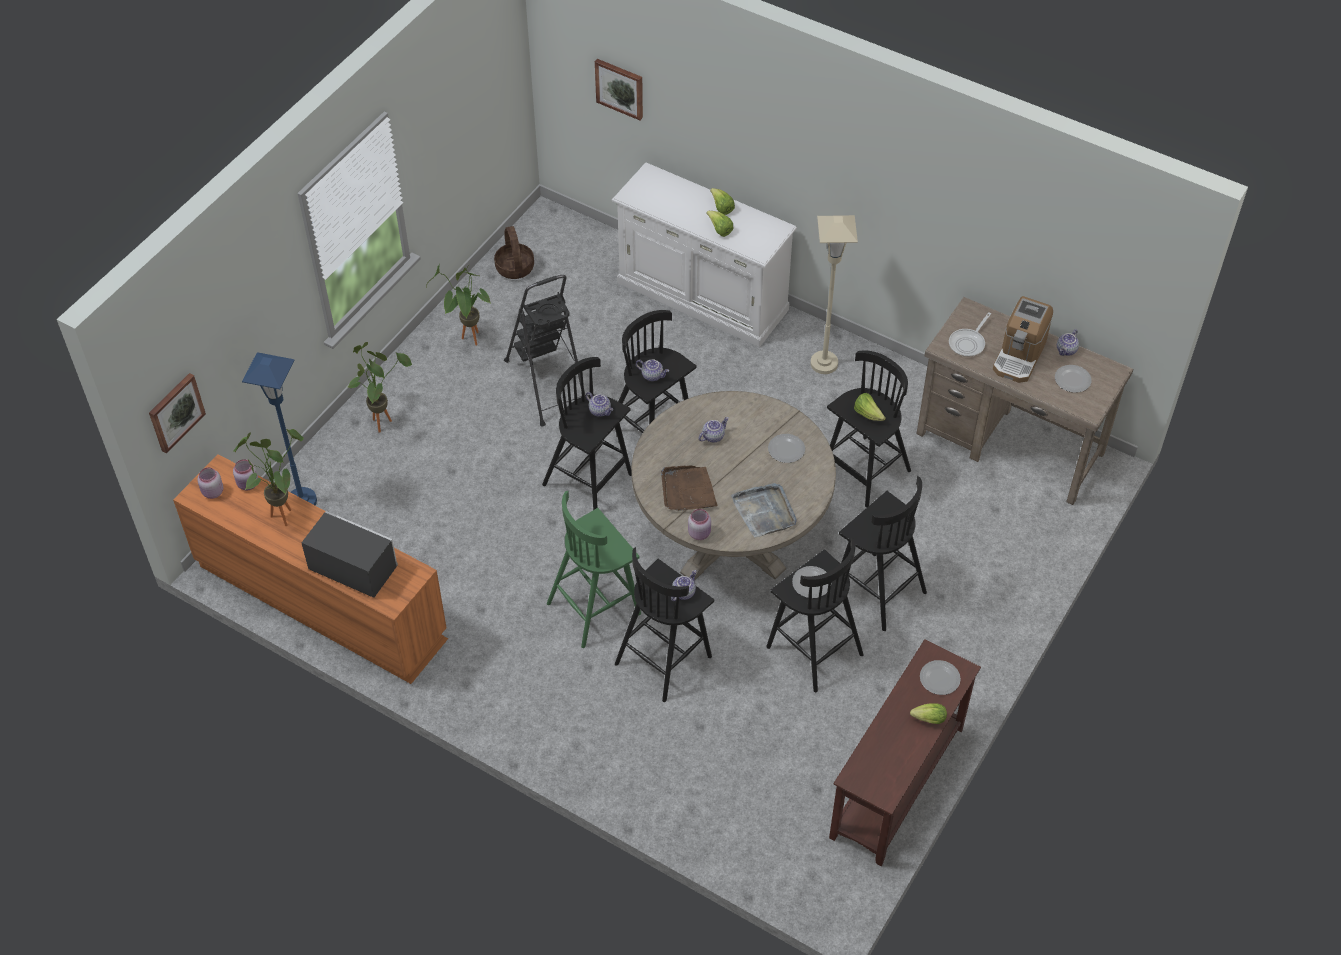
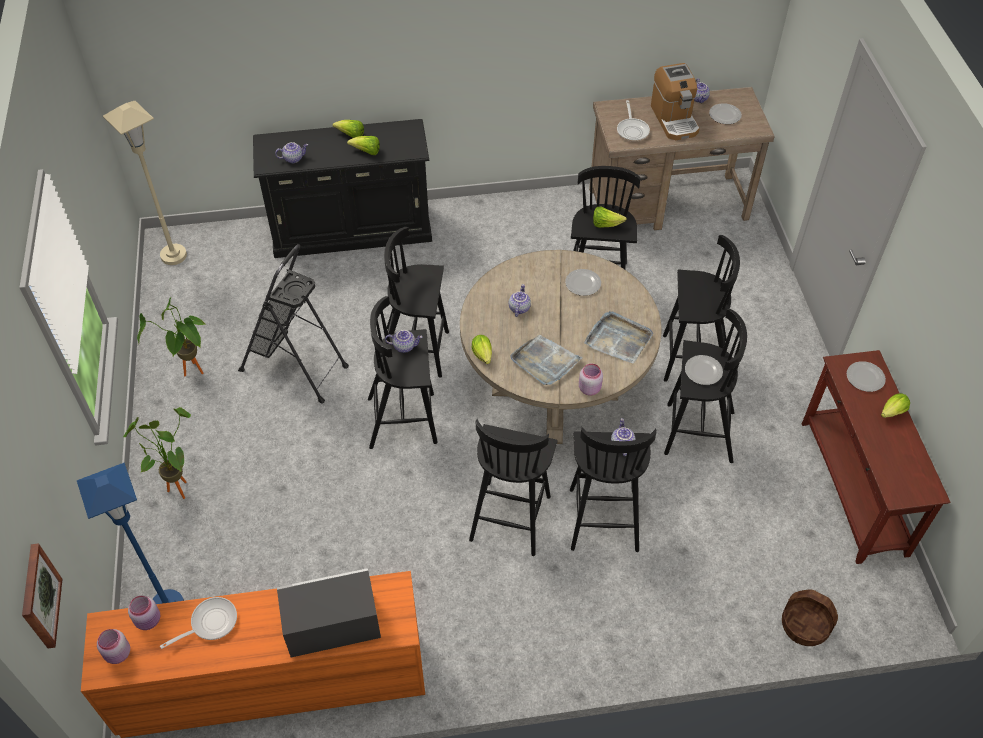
camera: 40 degrees left, 0 degrees up
potted plant [233,429,303,526] -> frying pan [160,597,237,649]
basket [494,226,534,279] -> basket moved to [782,589,838,646]
green stool [547,491,641,648] -> black stool [469,419,558,556]
picture [595,59,643,120] -> none
white cabinet [612,163,797,347] -> black cabinet [253,119,432,258]
teapot [636,359,669,381] -> teapot moved to [275,142,308,163]
brown tray [661,465,718,511] -> grey tray [510,335,583,385]
beige floor lamp [810,215,858,374] -> beige floor lamp moved to [103,101,187,265]
none -> lettuce [471,335,492,364]

